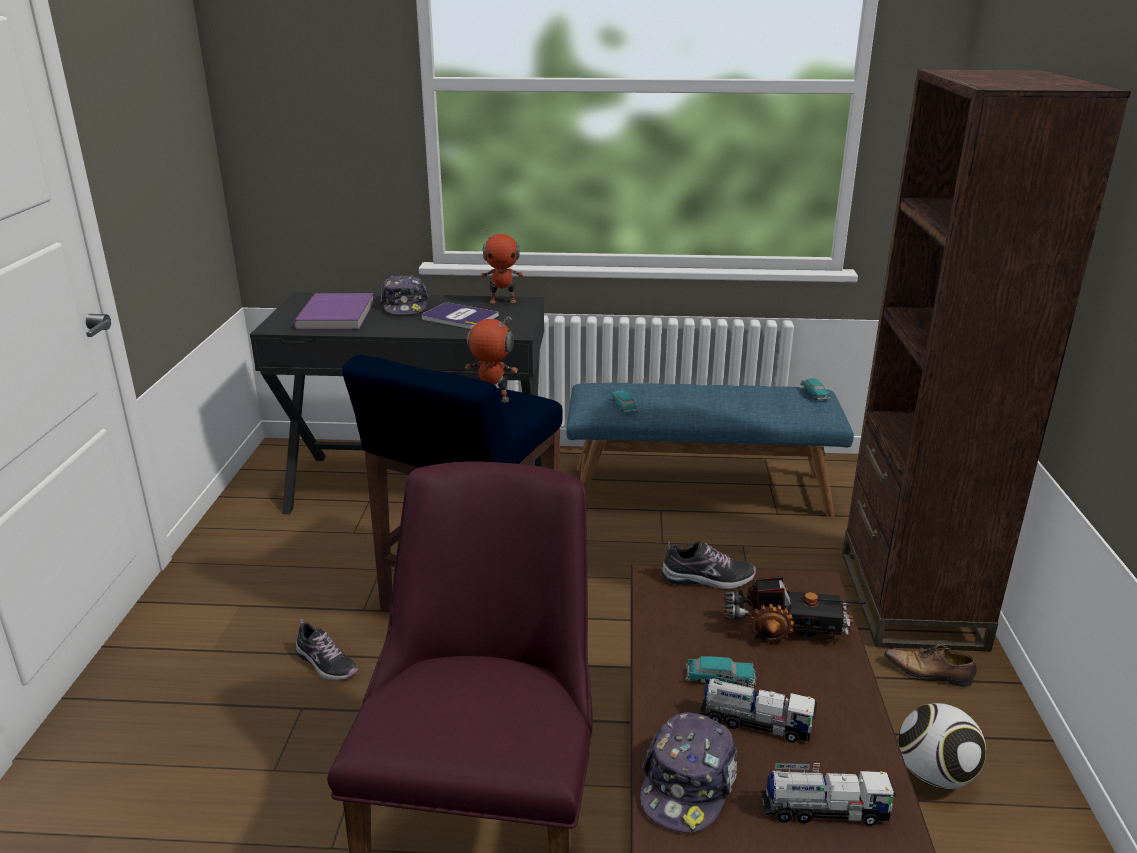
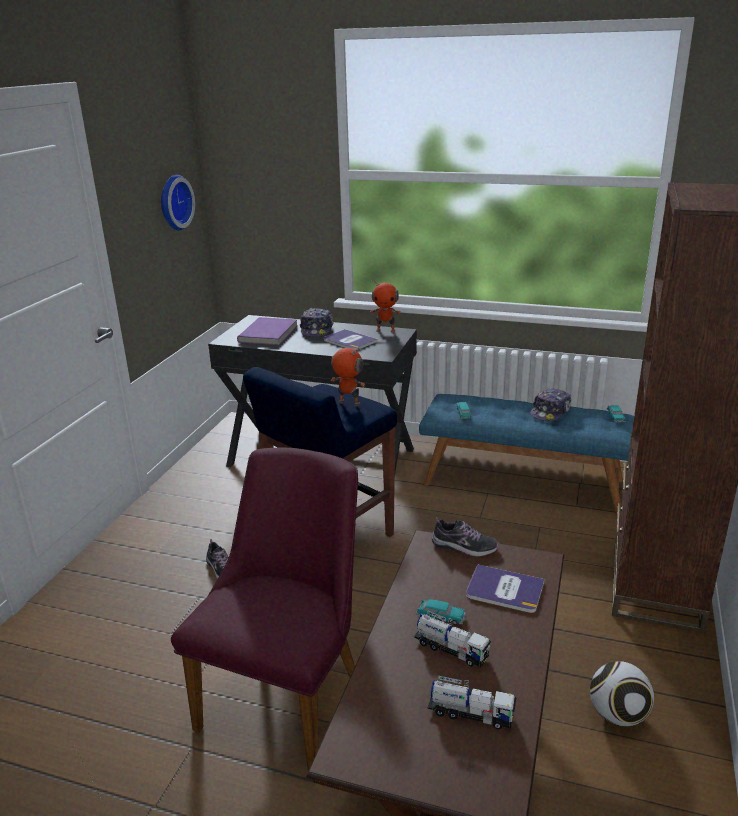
camera: 15 degrees right, 0 degrees up
cap [640,712,738,833] -> cap moved to [530,388,571,422]
toy truck [724,576,865,644] -> book [466,564,544,613]
shoe [884,644,977,687] -> none
none -> wall clock [161,175,195,230]

